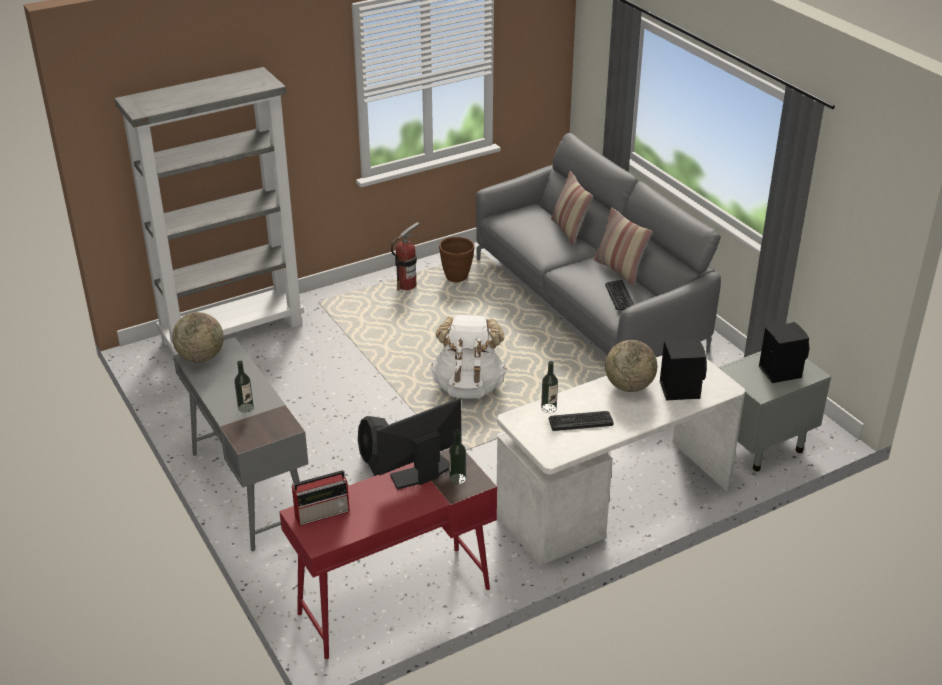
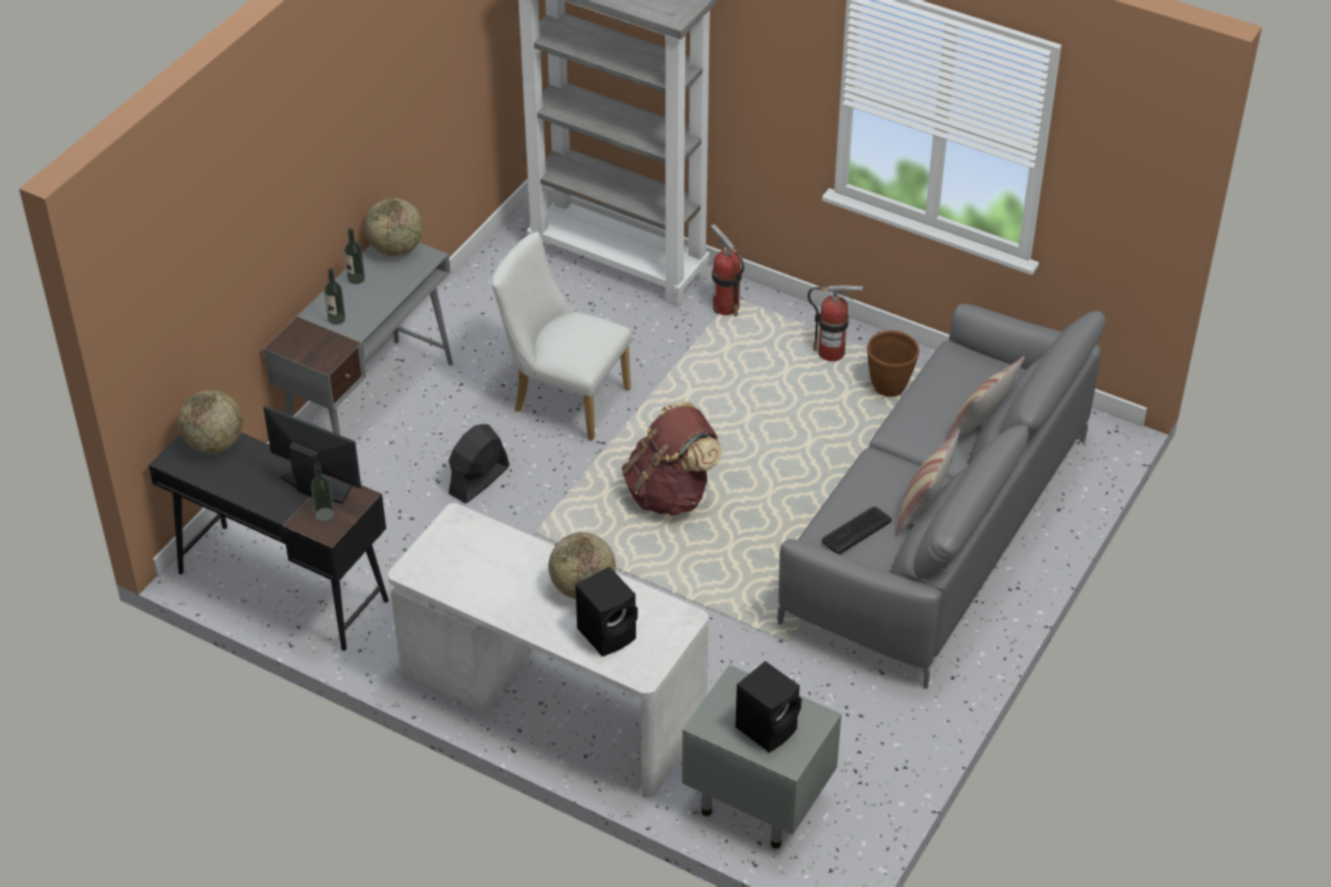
camera: 60 degrees right, 10 degrees up
red desk [279,448,497,659] -> black desk [149,432,389,651]
radio [292,470,350,526] -> globe [178,390,243,454]
white backpack [431,315,506,398] -> brown backpack [621,402,723,516]
bottle [541,361,558,413] -> bottle moved to [344,228,365,284]
keyboard [549,411,614,431] -> none
none -> white chair [492,232,632,441]
none -> fire extinguisher [711,224,744,317]

